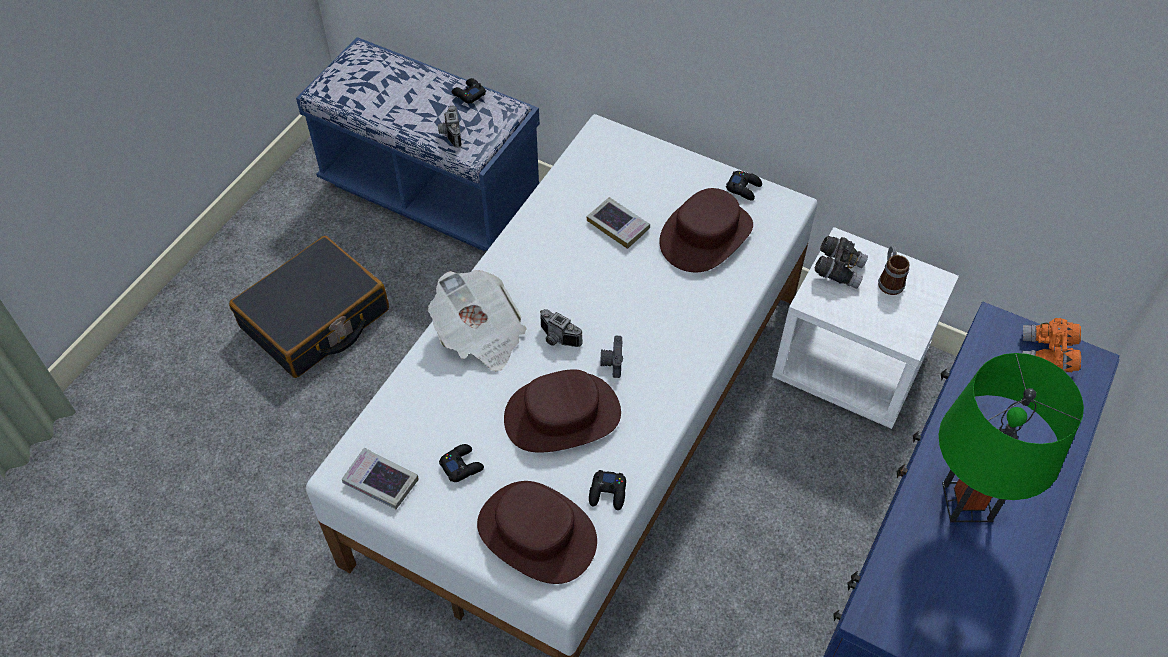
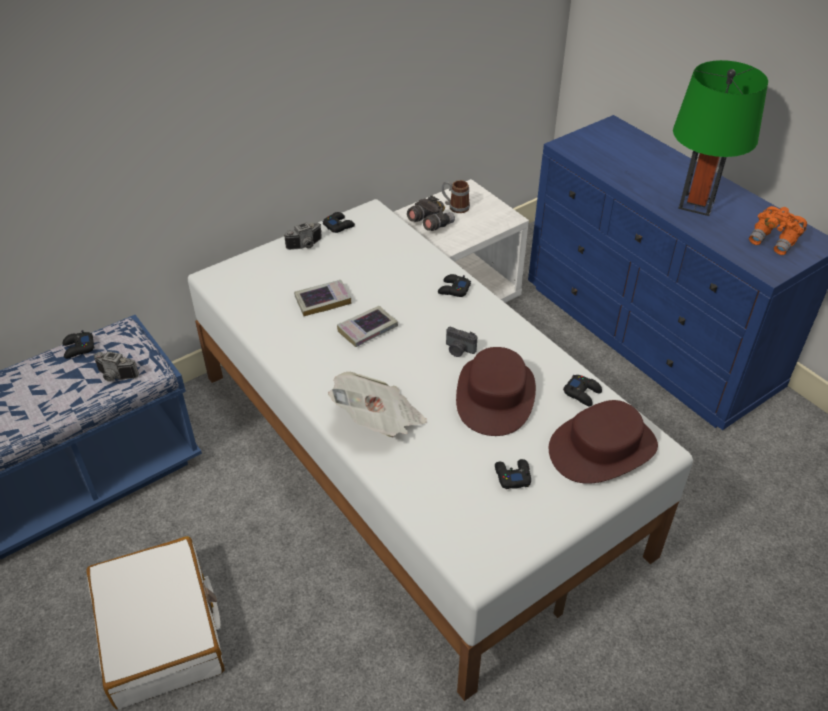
camera: 65 degrees left, 10 degrees down
black suitcase [229,236,389,378] -> white suitcase [86,536,225,709]
book [342,448,419,509] -> book moved to [337,306,398,347]
camera [540,309,583,347] -> camera moved to [284,222,322,250]
brown hat [659,188,753,272] -> none
orange binoculars [1022,318,1081,372] -> orange binoculars moved to [749,206,807,255]
none -> black game controller [438,274,471,297]

